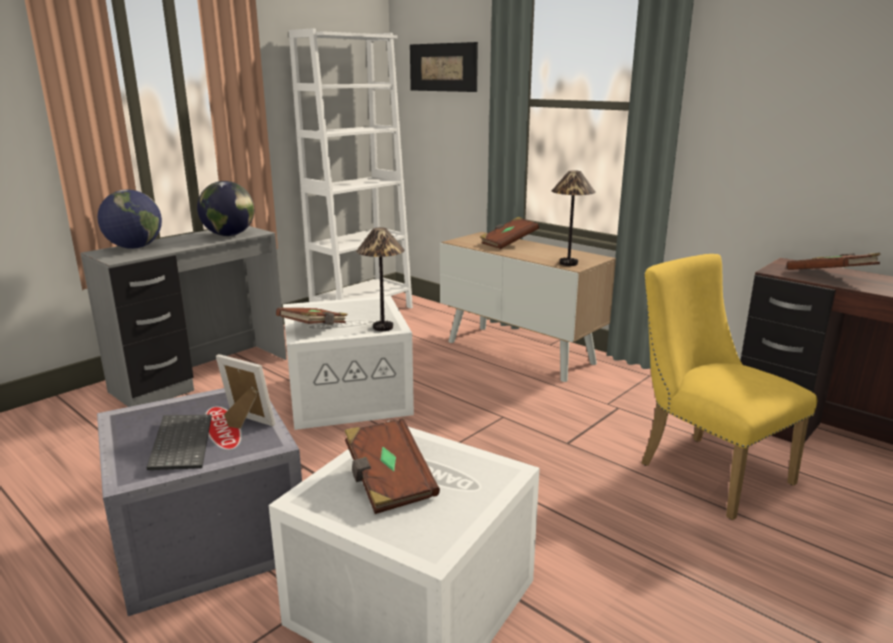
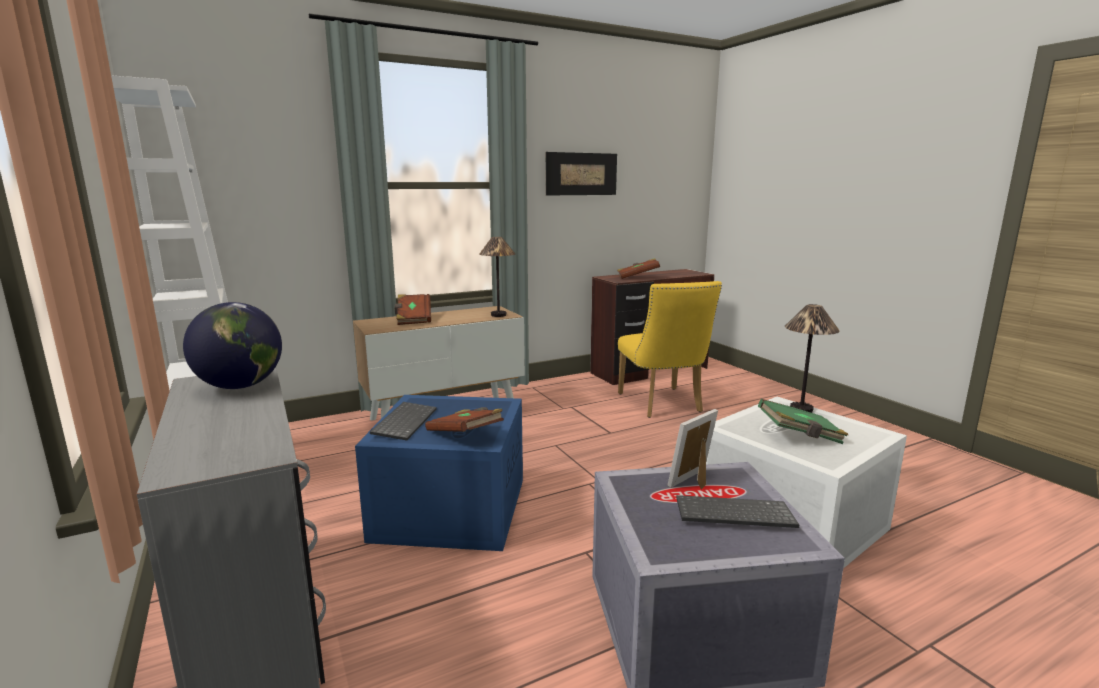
camera: 70 degrees left, 5 degrees down
globe [97,190,162,249] -> none
white storage box [283,296,414,430] -> blue storage box [355,395,523,551]
brown book [345,418,440,514] -> green book [758,399,848,444]
table lamp [356,227,405,331] -> table lamp moved to [785,304,840,413]
picture [410,42,478,92] -> picture moved to [546,152,617,196]
yellow chair [641,254,817,520] -> yellow chair turned 90 degrees counterclockwise [618,281,722,418]
none -> keyboard [370,402,437,440]

